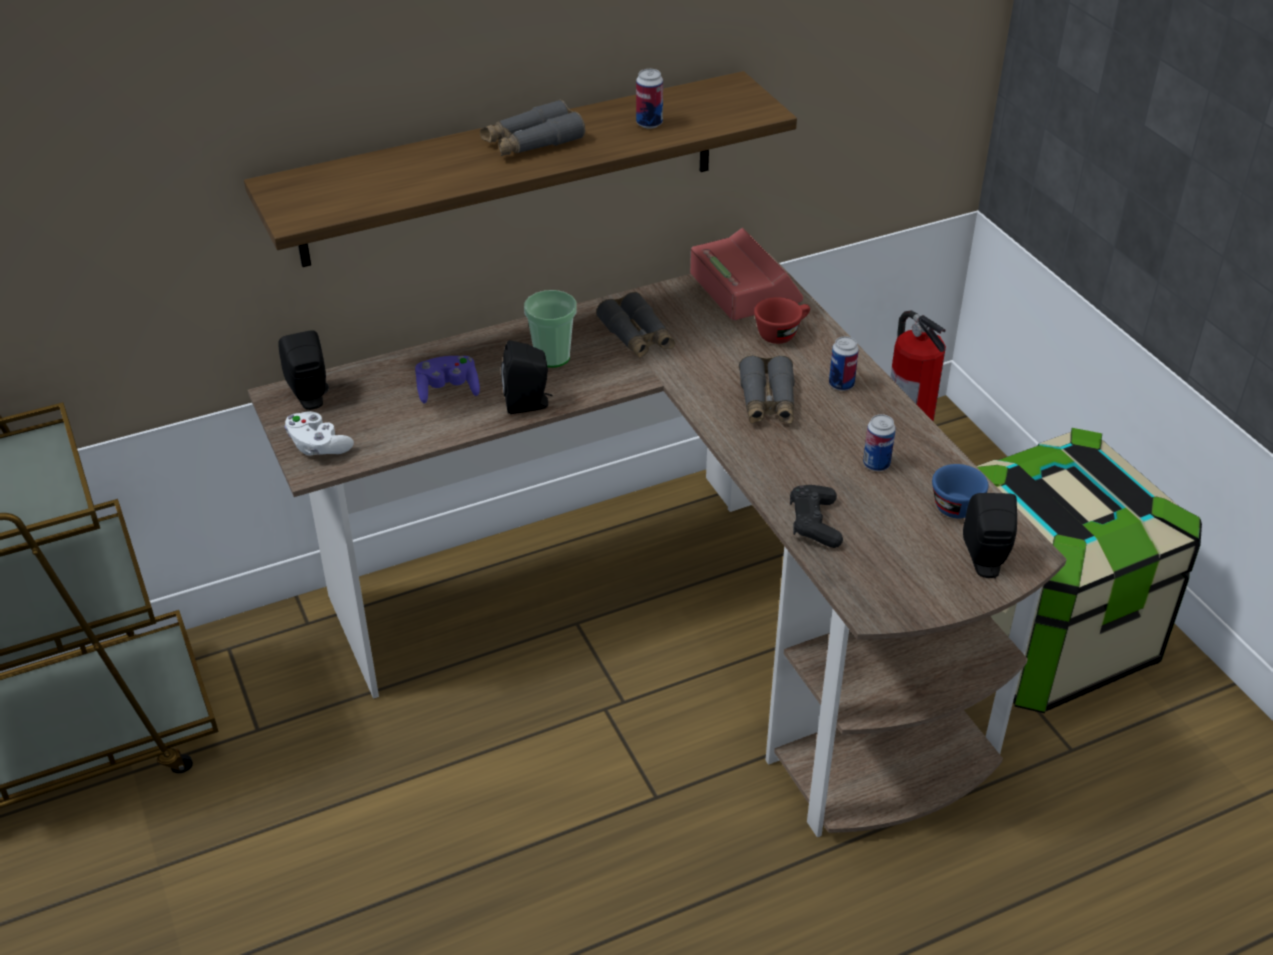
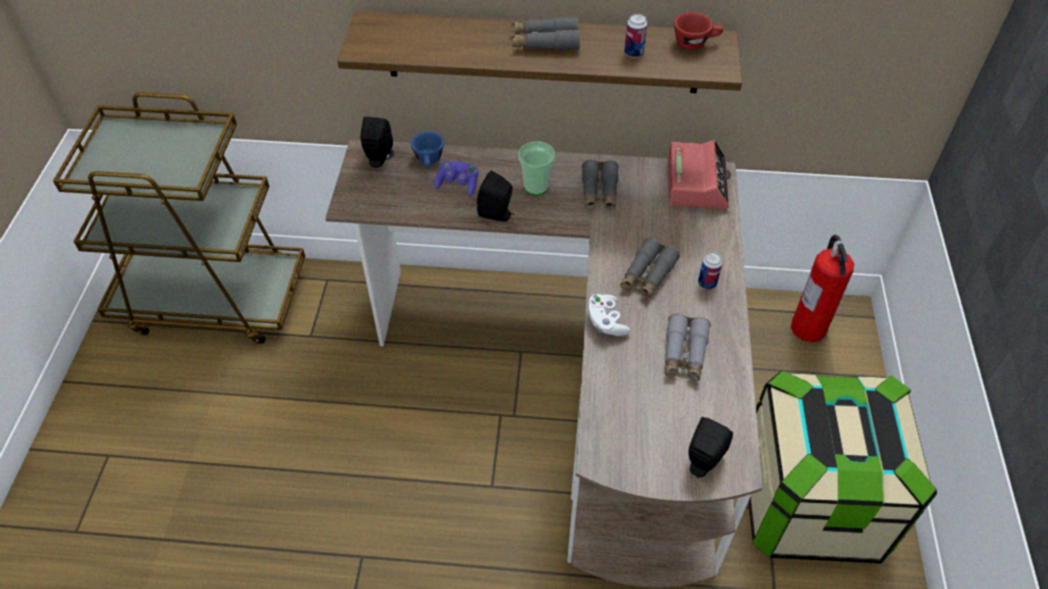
camera: 30 degrees right, 10 degrees up
white game controller [285,411,354,455] -> white game controller moved to [588,294,630,336]
red cup [754,297,810,344] -> red cup moved to [674,12,723,50]
black game controller [790,485,843,548] -> none
can [863,414,896,471] -> grey binoculars [665,314,711,381]
blue cup [932,464,989,518] -> blue cup moved to [411,131,444,168]

